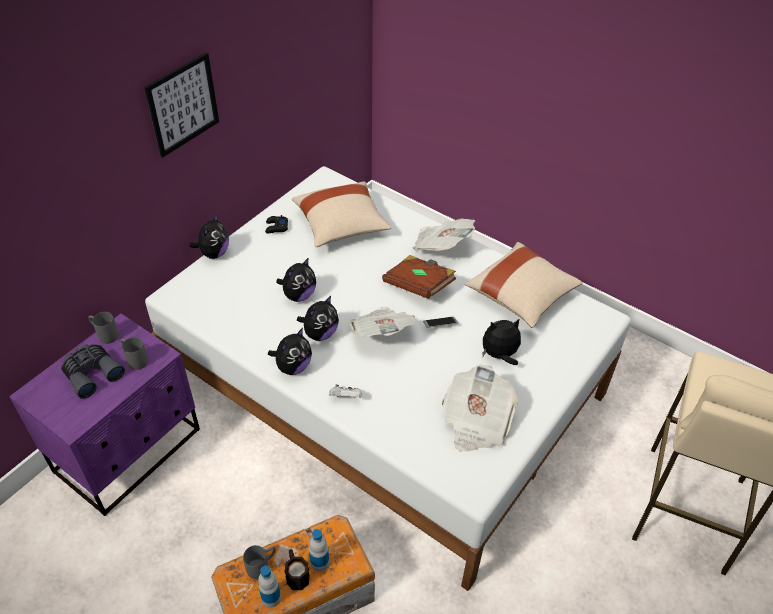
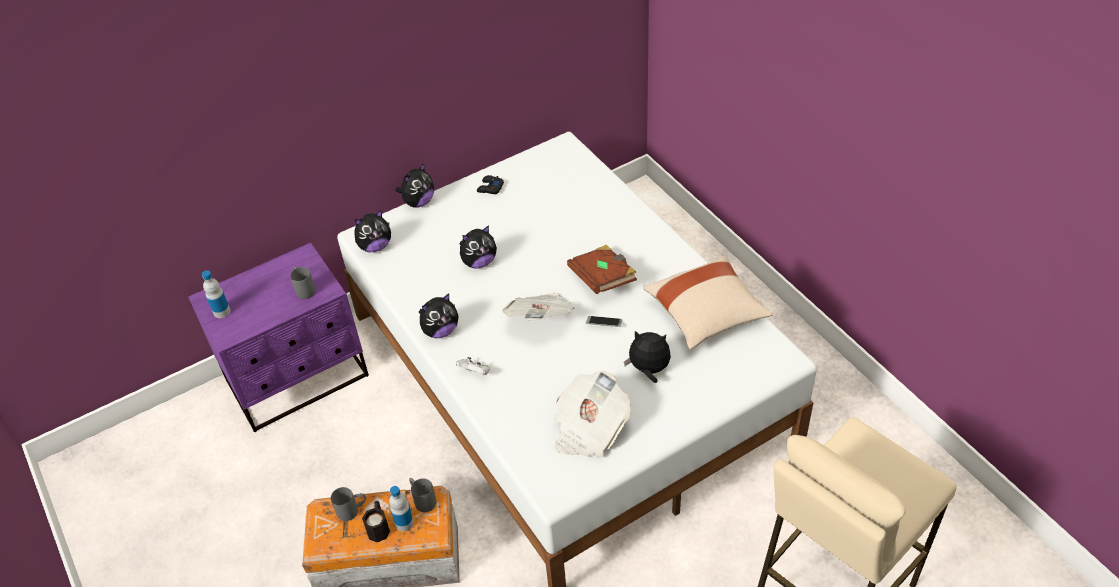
camera: 25 degrees right, 0 degrees up
grey binoculars [61,344,125,399] -> none
grey mug [89,312,119,344] -> grey mug moved to [409,478,436,512]
picture [144,53,219,158] -> none
bottle [258,566,281,608] -> bottle moved to [202,270,231,318]
beige pillow [292,181,391,247] -> none
plush toy [297,296,339,341] -> plush toy moved to [354,210,391,252]
newspaper [412,218,475,251] -> none

